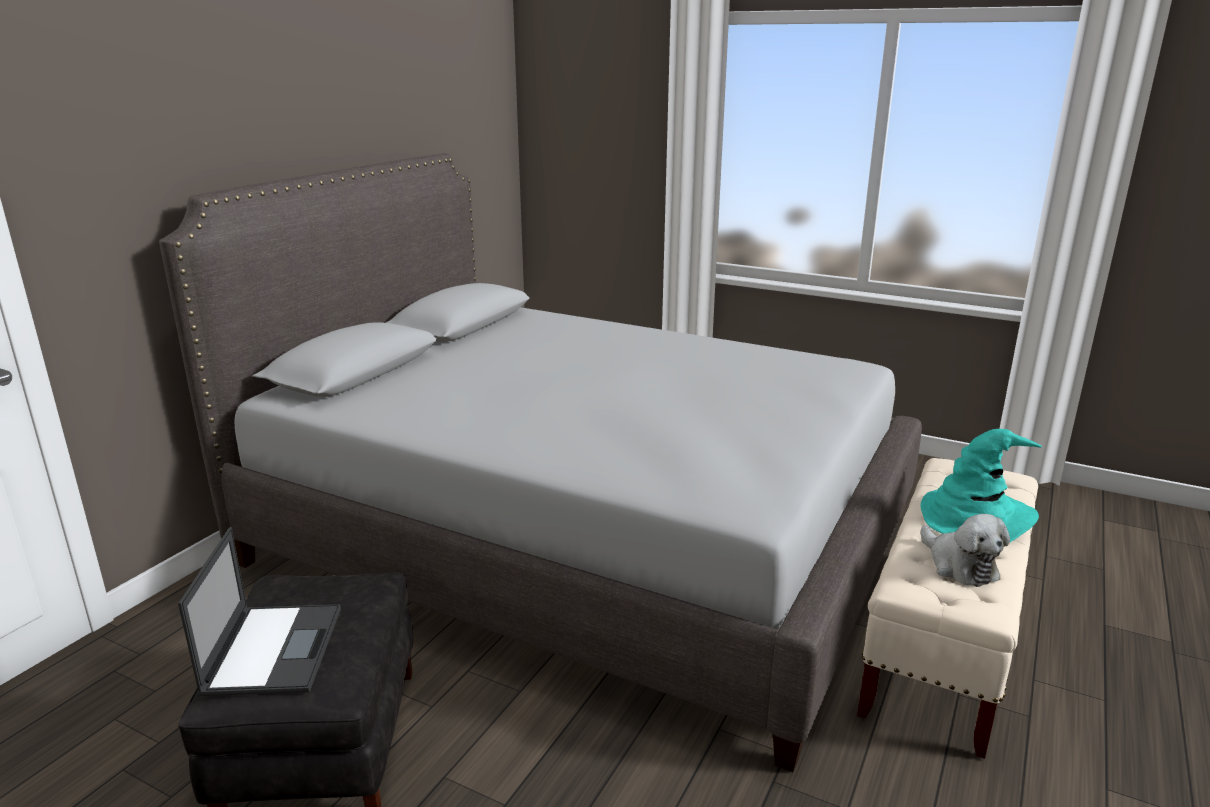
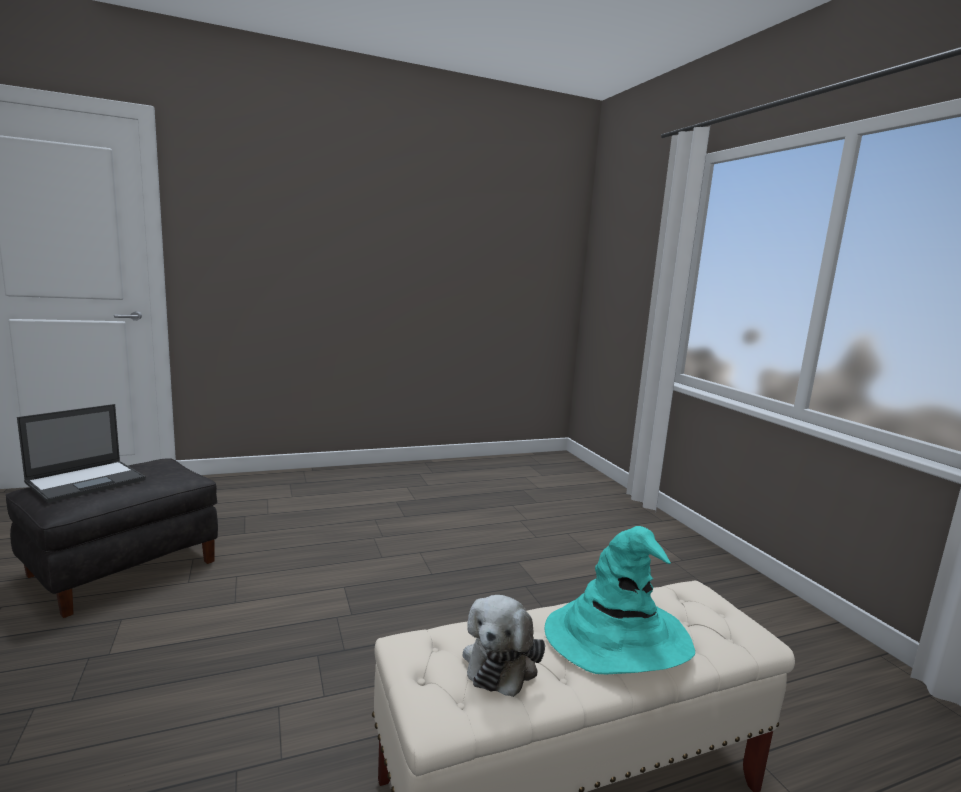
camera: 40 degrees right, 10 degrees down
grey bed [159,153,922,772] -> none

